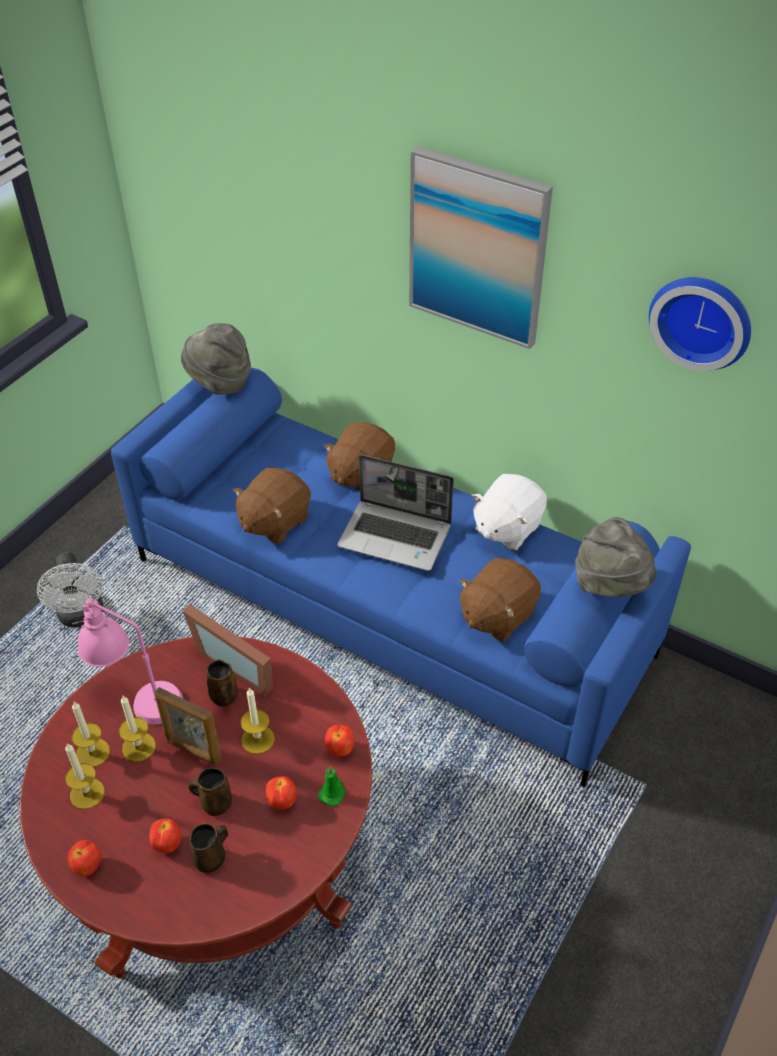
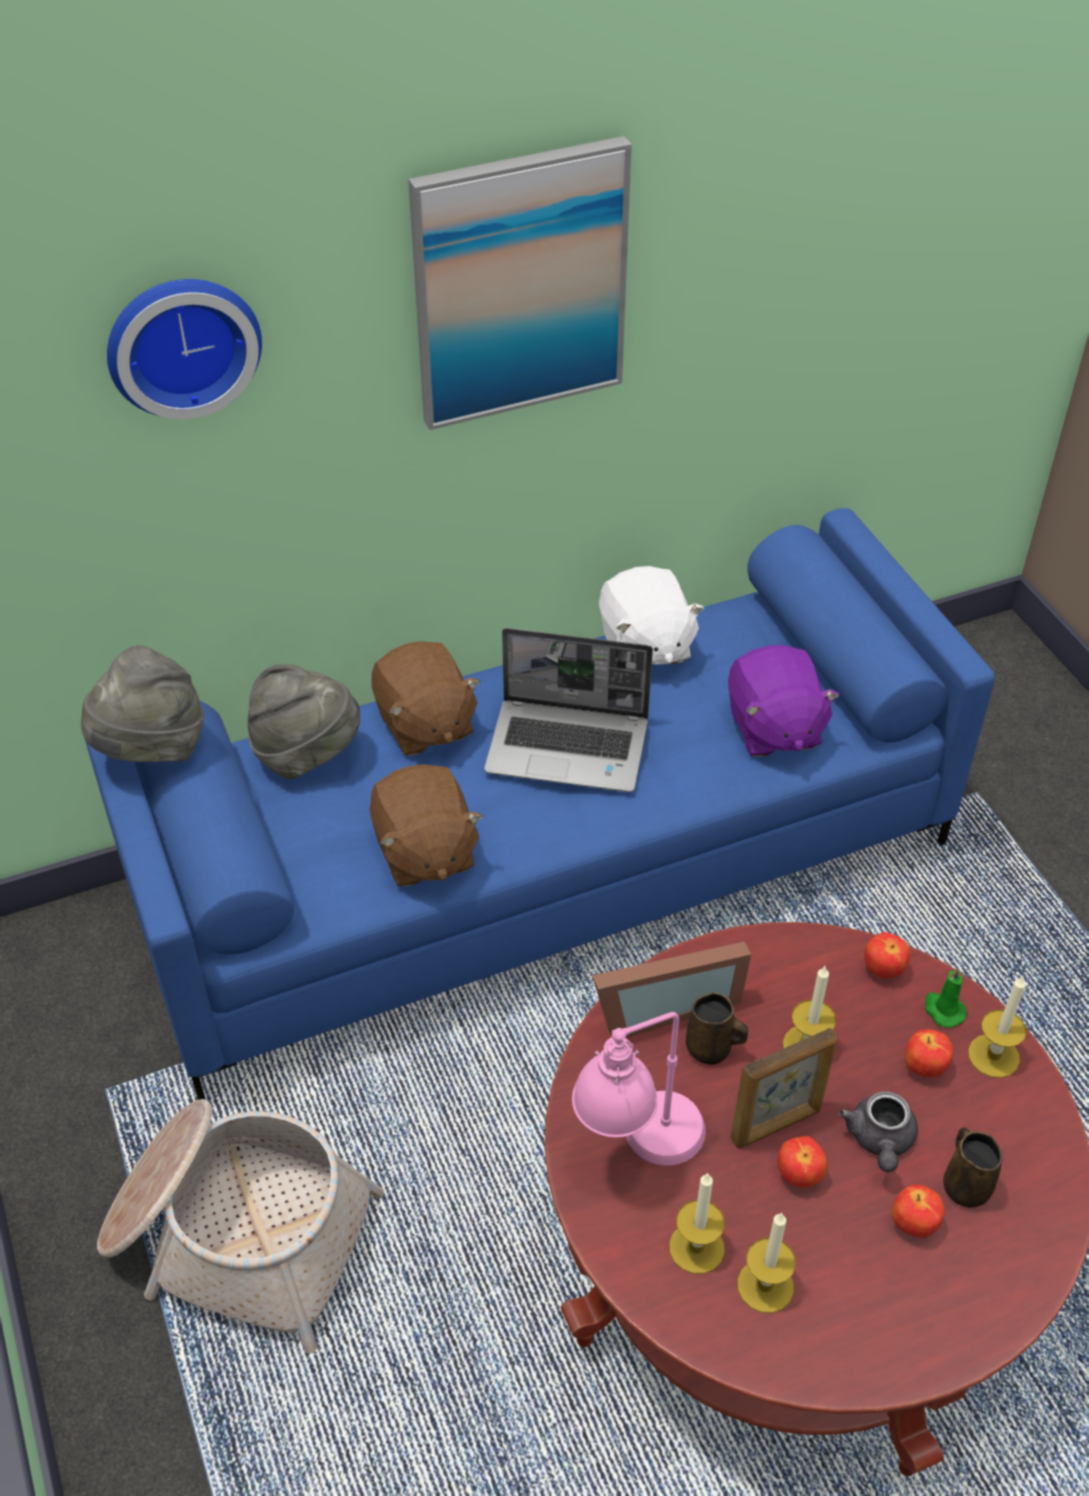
camera: 55 degrees left, 0 degrees up
white fan [37,552,103,628] -> basket [97,1099,384,1354]
apple [67,840,102,876] -> apple moved to [777,1136,827,1188]
candle [119,696,156,762] -> candle moved to [968,976,1027,1078]
brown mug [188,768,232,816] -> grey teapot [839,1091,918,1172]
laptop [337,455,454,571] -> laptop turned 45 degrees clockwise [484,628,653,792]
brown plush toy [459,558,541,642] -> purple plush toy [728,645,840,757]
grey hat [575,517,656,597] -> grey hat moved to [248,664,360,780]
wall clock [649,277,751,371] -> wall clock moved to [107,279,262,419]

